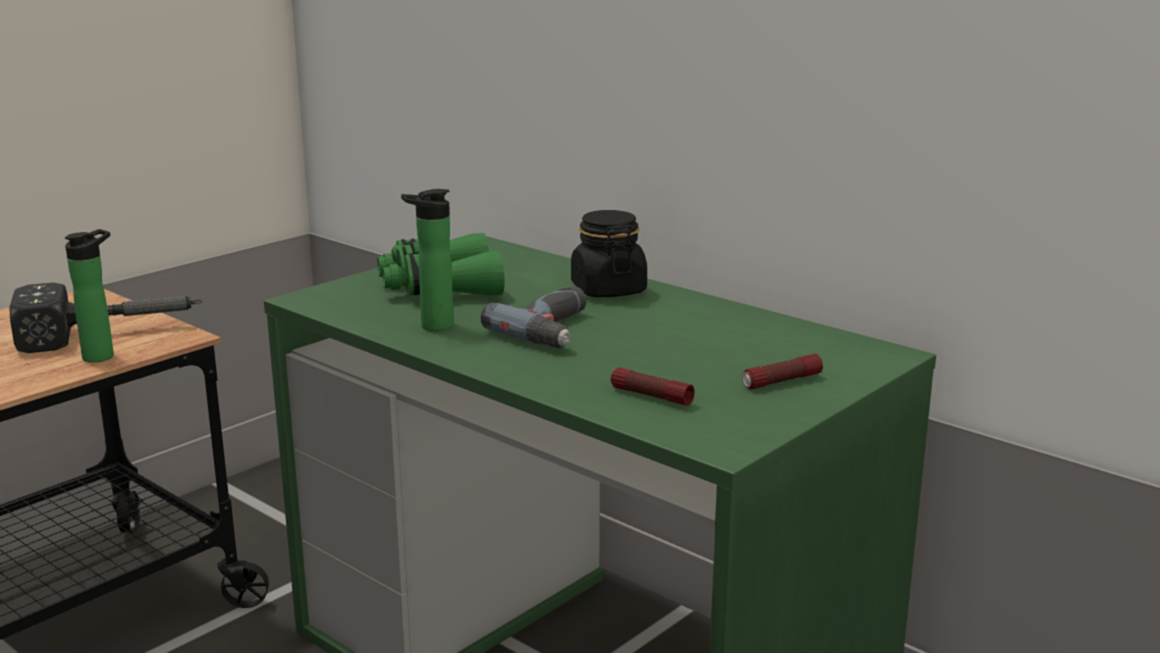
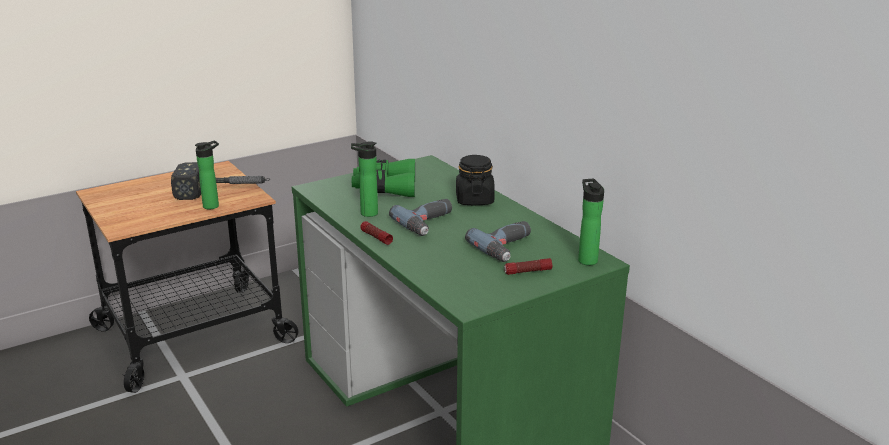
camera: 15 degrees right, 5 degrees up
flashlight [611,367,695,406] -> flashlight moved to [360,221,393,245]
none -> power drill [465,221,531,262]
none -> bottle [578,179,604,266]

